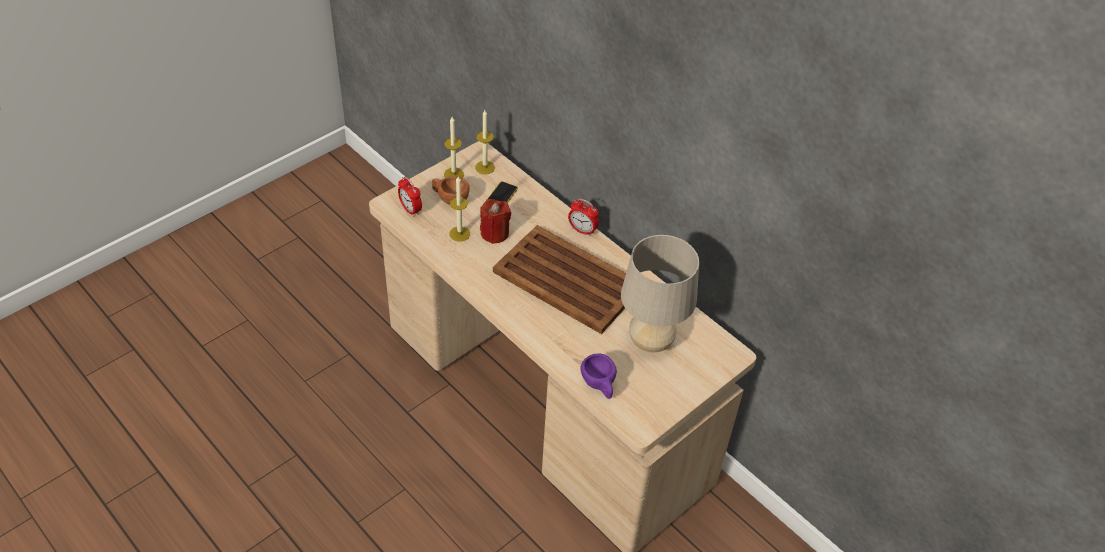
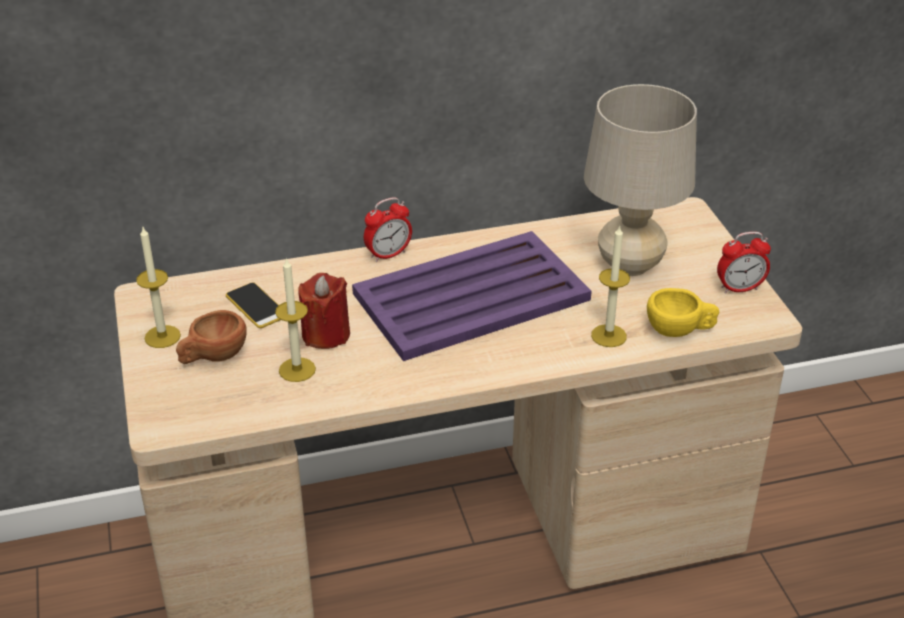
camera: 60 degrees left, 10 degrees down
alarm clock [398,177,422,217] -> alarm clock moved to [717,232,771,294]
candle [475,110,495,174] -> candle moved to [591,225,630,347]
brown tray [493,225,626,334] -> purple tray [352,231,592,361]
purple cup [581,354,617,399] -> yellow cup [647,288,719,337]

